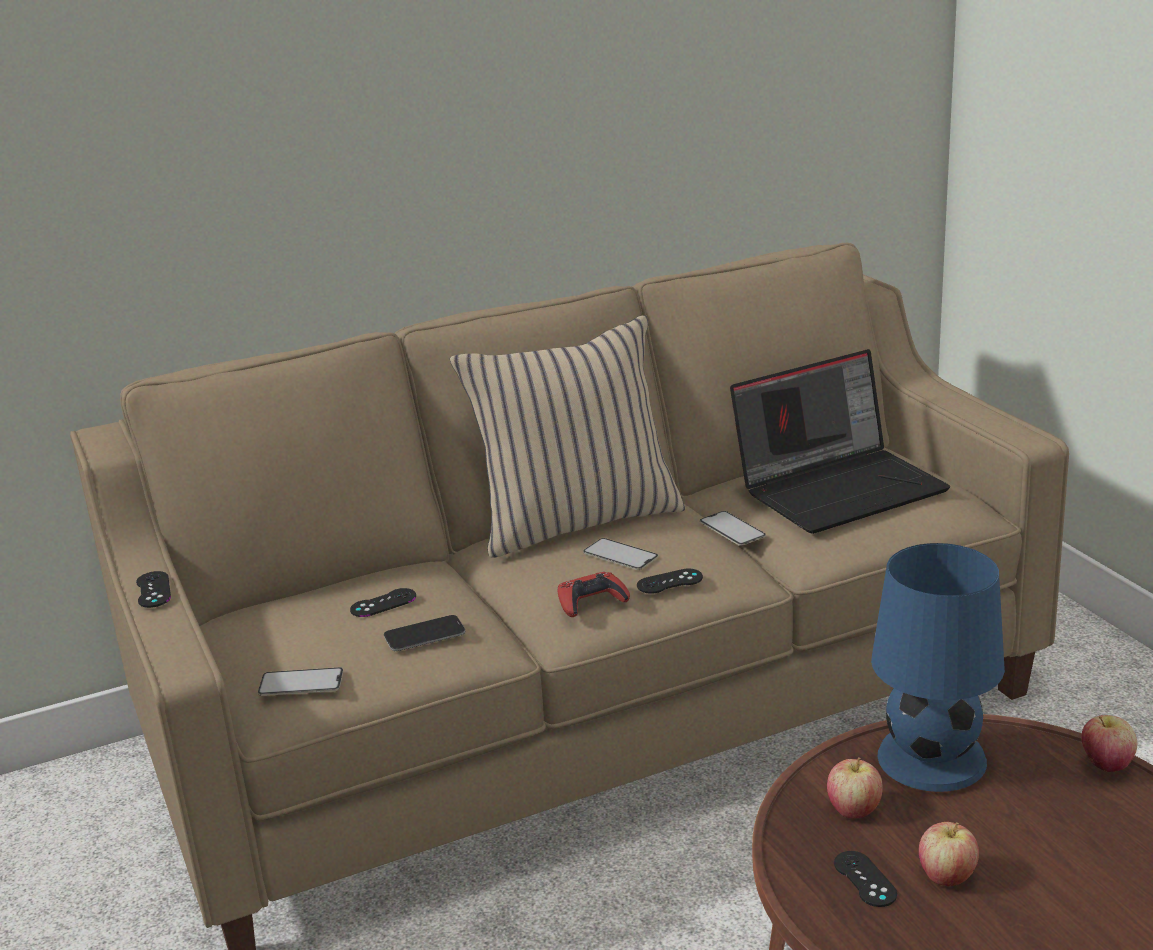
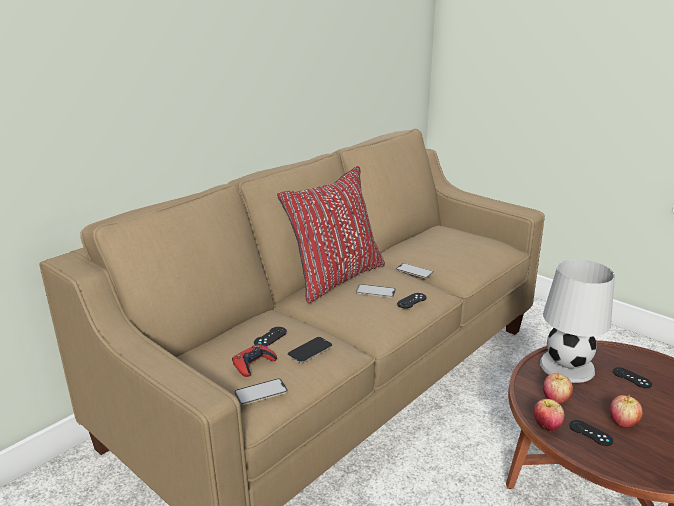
camera: 25 degrees left, 0 degrees up
black game controller [136,571,171,608] -> black game controller moved to [613,367,652,388]
beige pillow [450,315,685,558] -> red pillow [277,166,385,303]
red game controller [558,572,630,617] -> red game controller moved to [232,344,277,377]
laptop [730,349,950,534] -> none
blue table lamp [871,543,1005,792] -> white table lamp [540,259,615,383]
apple [1082,715,1137,772] -> apple moved to [534,399,564,431]

